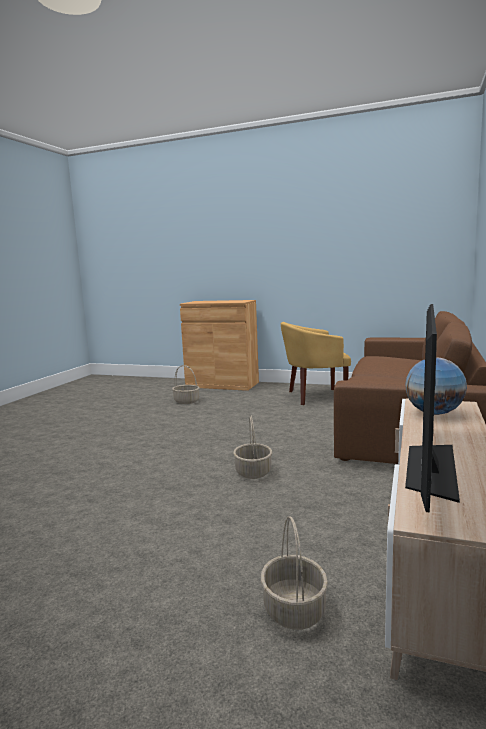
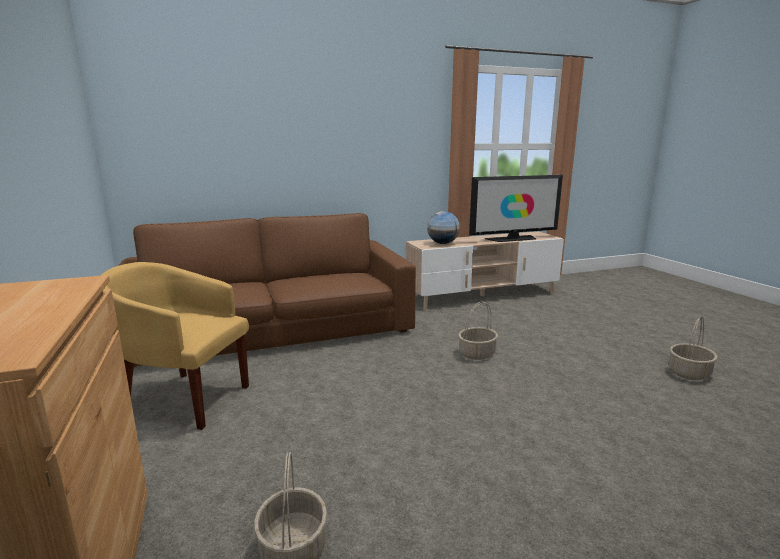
camera: 130 degrees left, 5 degrees up
basket [261,516,328,630] -> basket moved to [669,316,717,380]
yellow armchair [281,322,351,405] -> yellow armchair turned 150 degrees clockwise [100,262,249,430]

